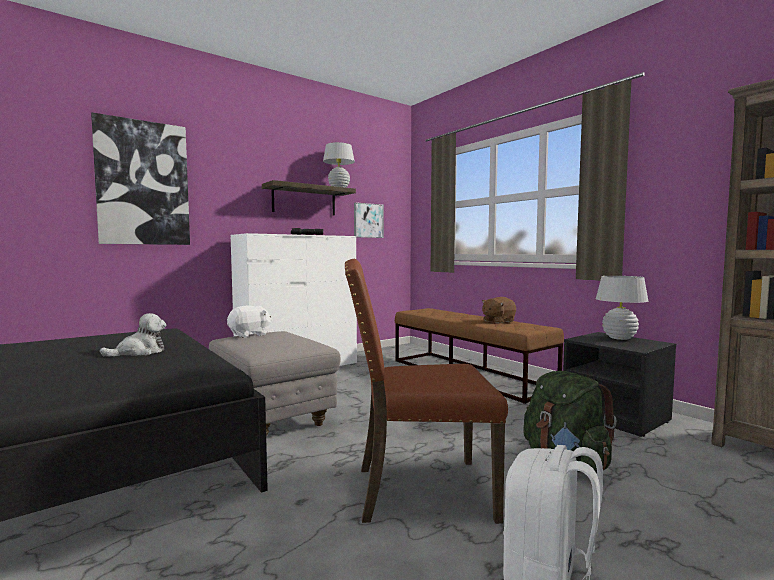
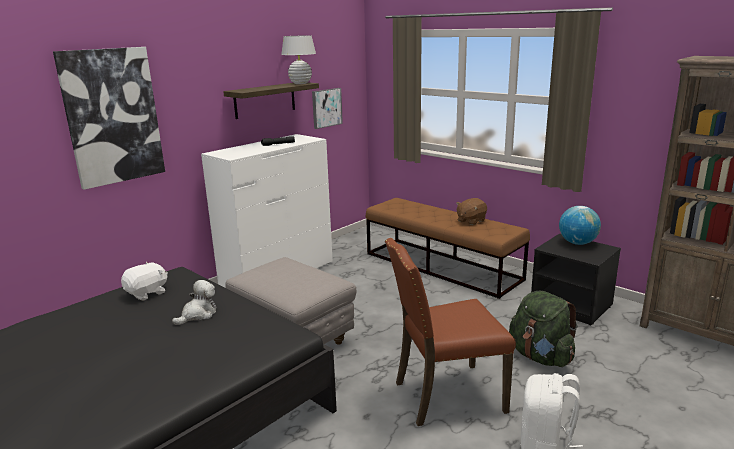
camera: 10 degrees left, 15 degrees up
white plush toy [227,306,272,338] -> white plush toy moved to [121,262,168,301]
white table lamp [596,276,648,340] -> globe [559,206,601,245]

